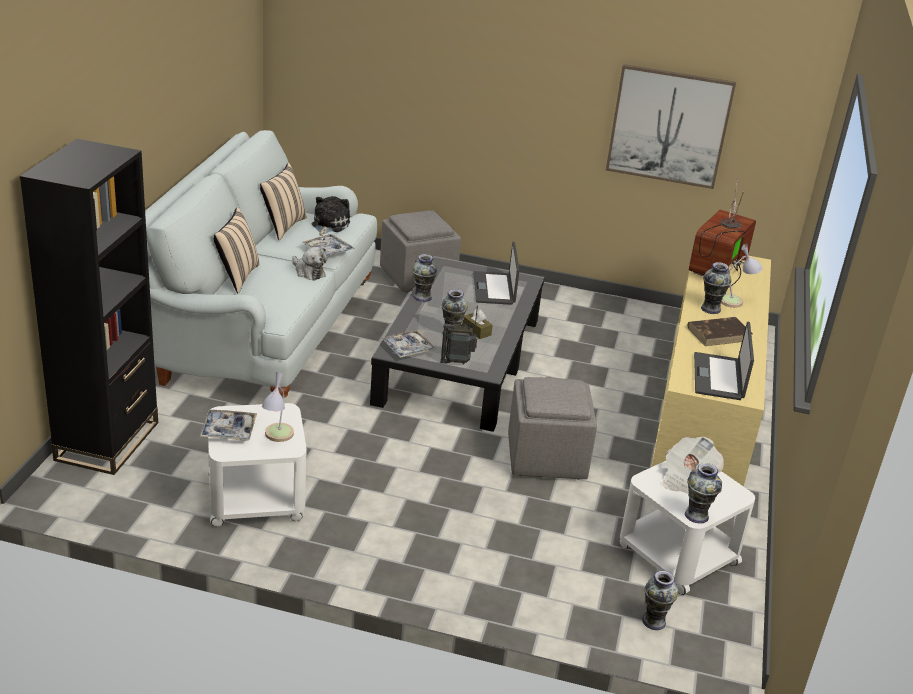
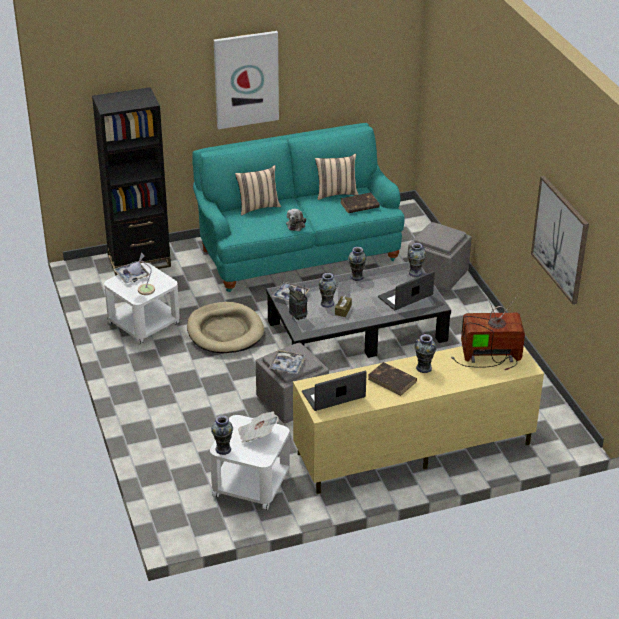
camera: 60 degrees right, 5 degrees up
white sofa [145,130,377,398] -> turquoise sofa [192,123,404,292]
tray [303,234,355,256] -> tray moved to [269,350,306,374]
plush toy [312,196,350,236] -> brown book [340,192,380,213]
vase [642,571,678,630] -> vase moved to [407,243,426,277]
table lamp [721,244,763,308] -> none
none -> beige dog bed [187,302,264,353]
none -> picture [214,31,279,129]

